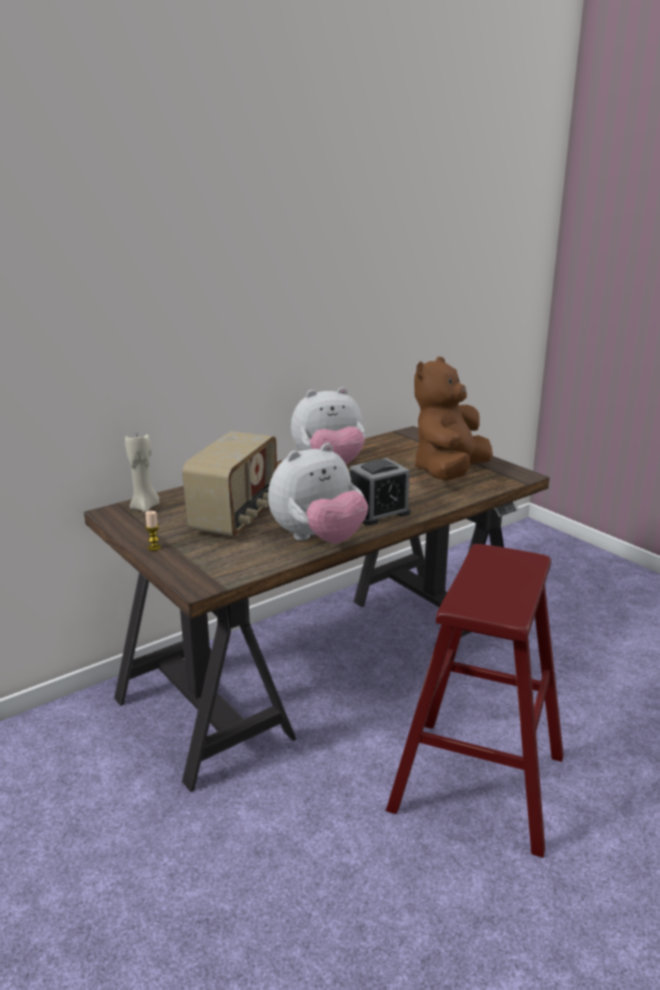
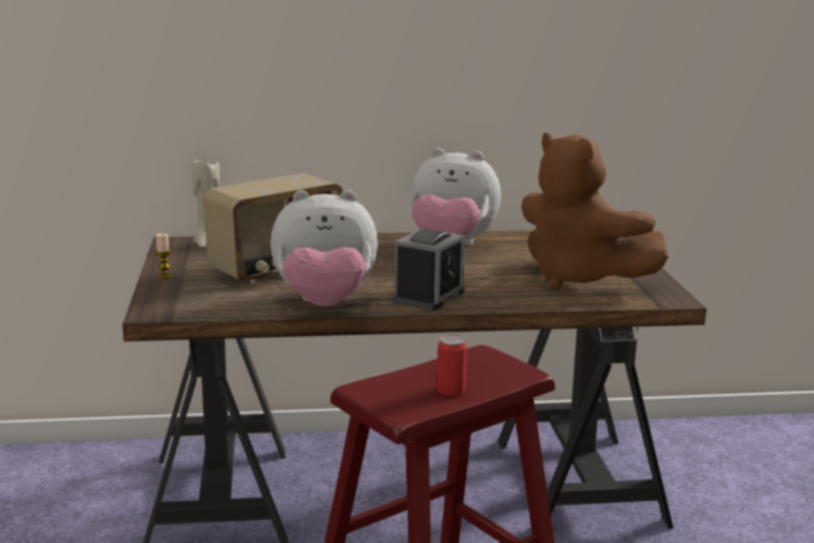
camera: 30 degrees right, 5 degrees down
alarm clock [350,458,410,526] -> alarm clock turned 60 degrees counterclockwise [393,228,465,311]
brown plush toy [414,357,493,480] -> brown plush toy turned 105 degrees counterclockwise [521,133,669,290]
none -> can [437,334,467,396]

